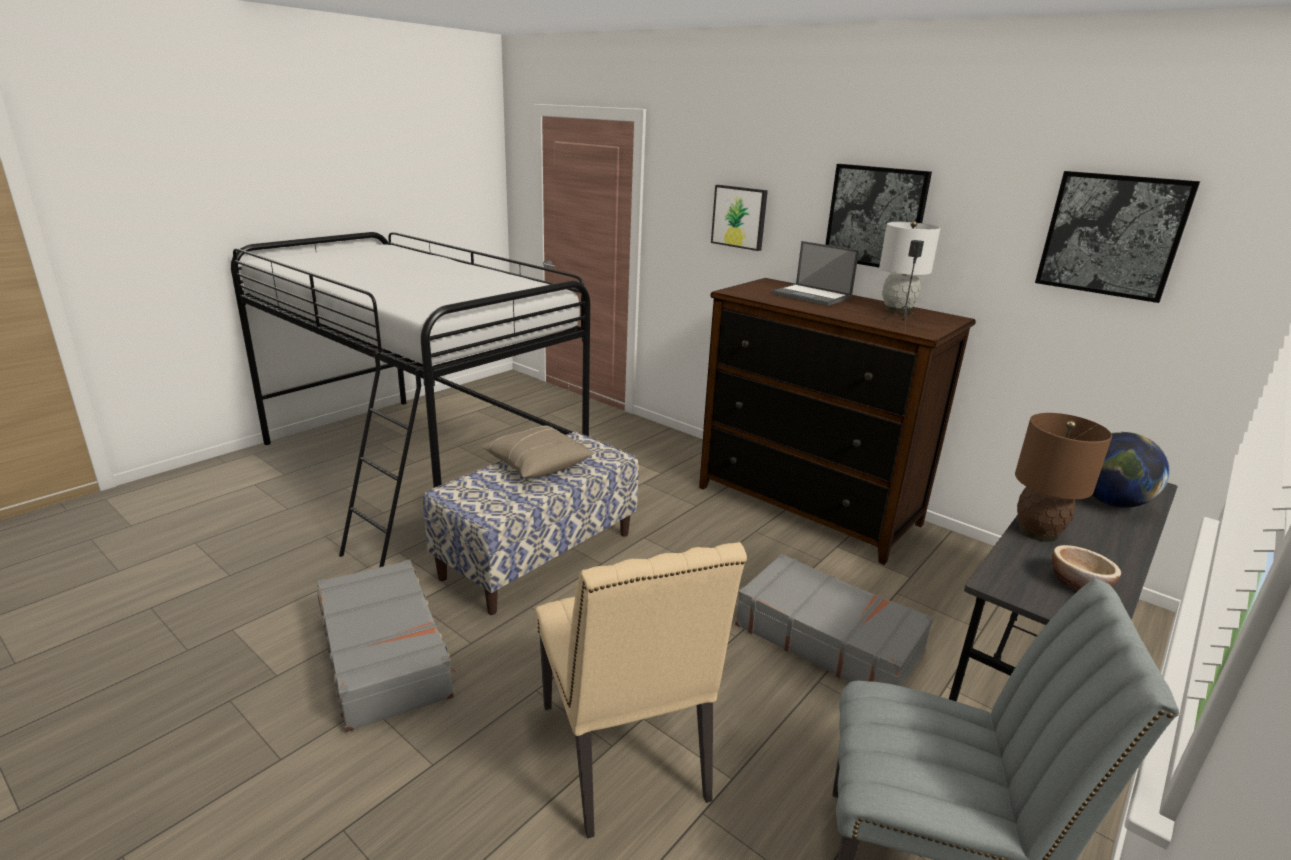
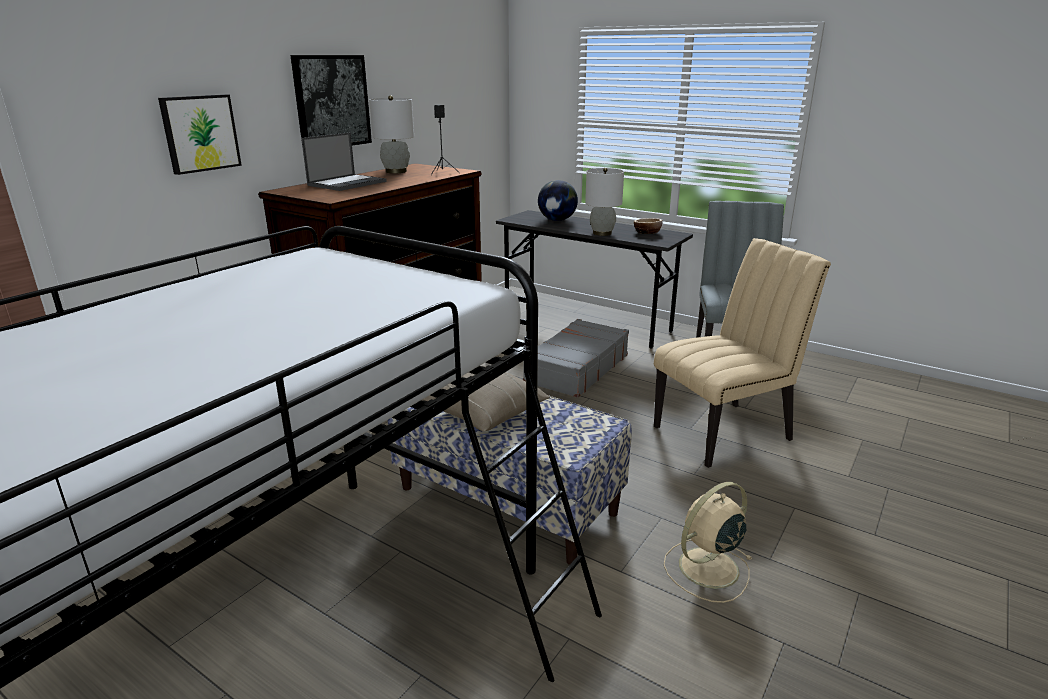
camera: 95 degrees left, 0 degrees up
grey suitcase [317,559,457,732] -> beige fan [664,482,752,603]
brown table lamp [1015,413,1112,542] -> white table lamp [585,168,624,236]
picture [1035,171,1200,303] -> none

